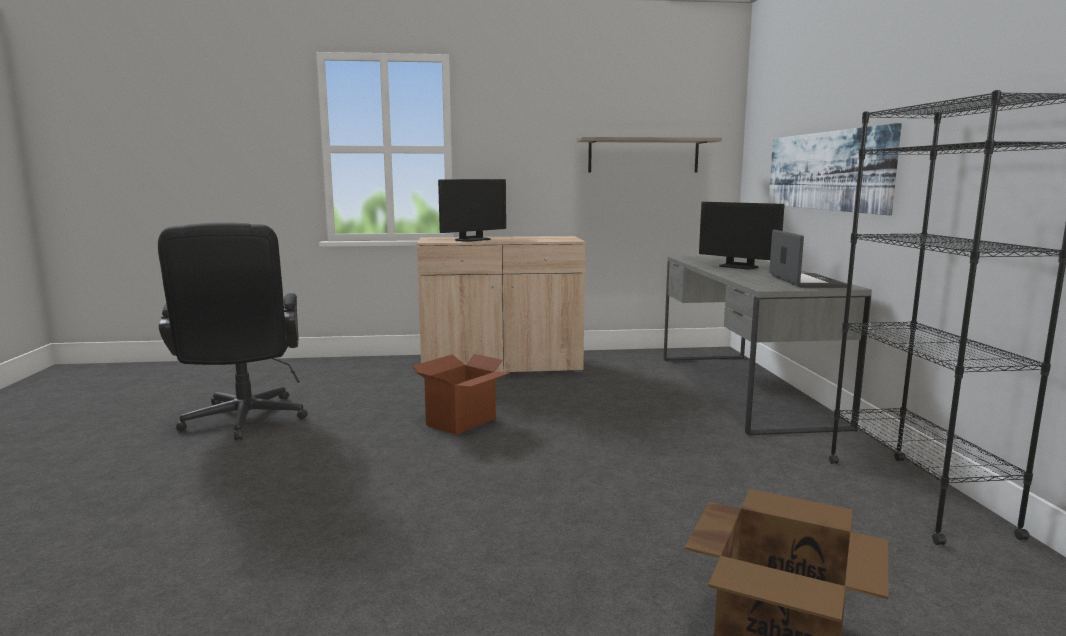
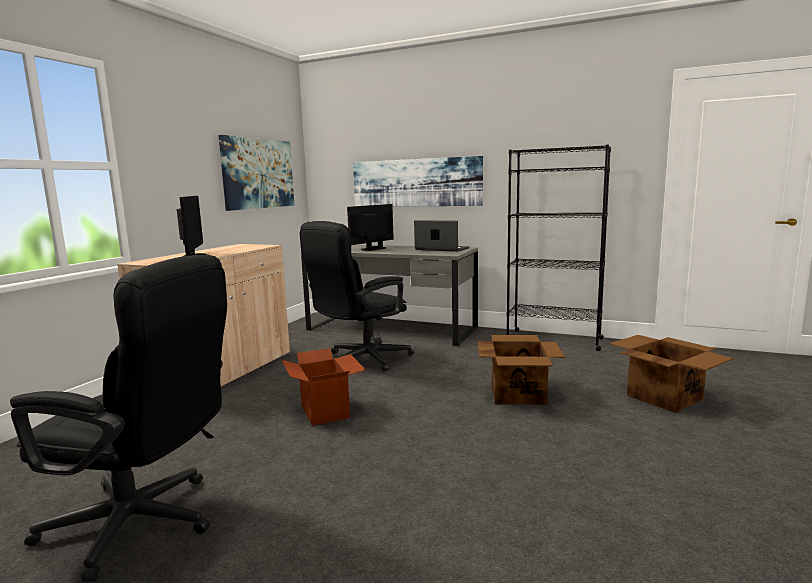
camera: 60 degrees left, 0 degrees up
shelf [577,137,722,173] -> picture [218,135,294,211]
monitor [699,202,785,269] -> monitor turned 150 degrees clockwise [347,204,394,251]
none -> black office chair [300,221,414,371]
none -> cardboard box [478,335,565,405]

